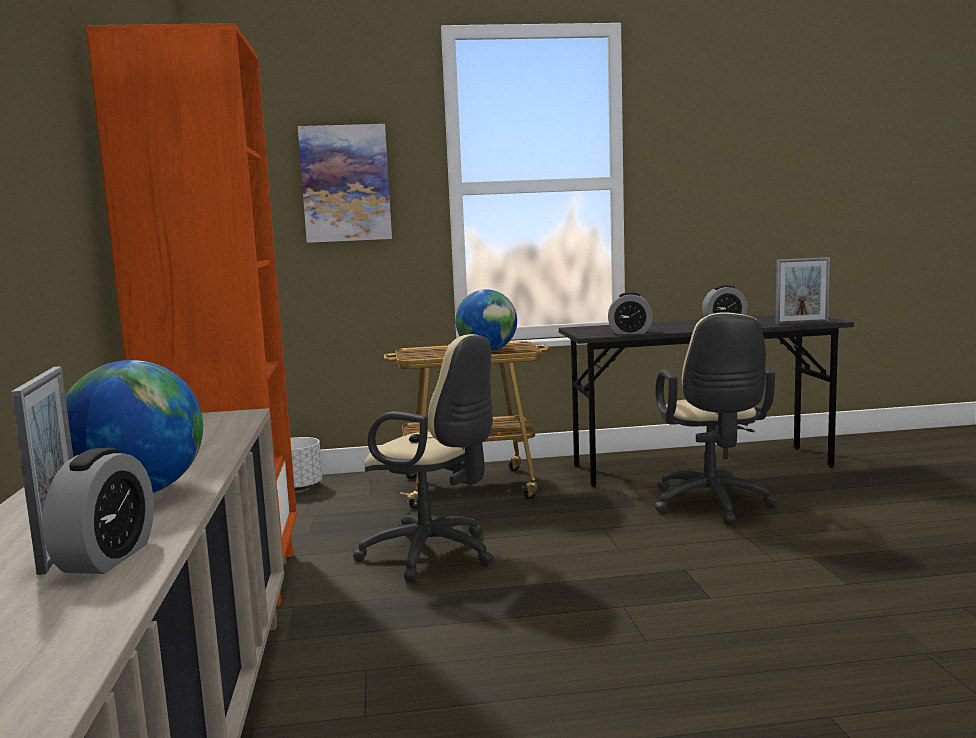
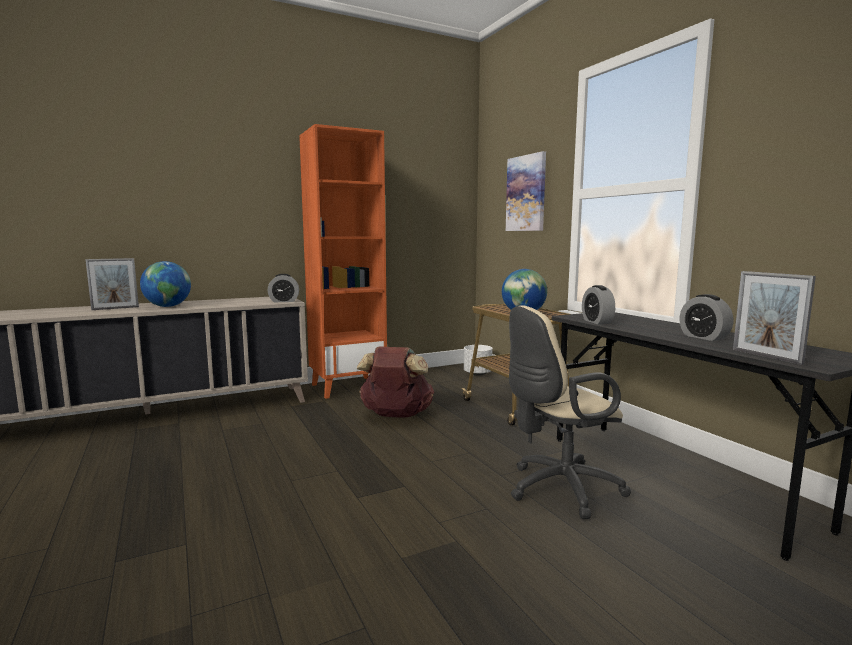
camera: 70 degrees right, 0 degrees up
alarm clock [42,448,154,574] -> alarm clock moved to [268,274,299,302]
beige office chair [353,334,494,582] -> brown backpack [357,347,434,418]

